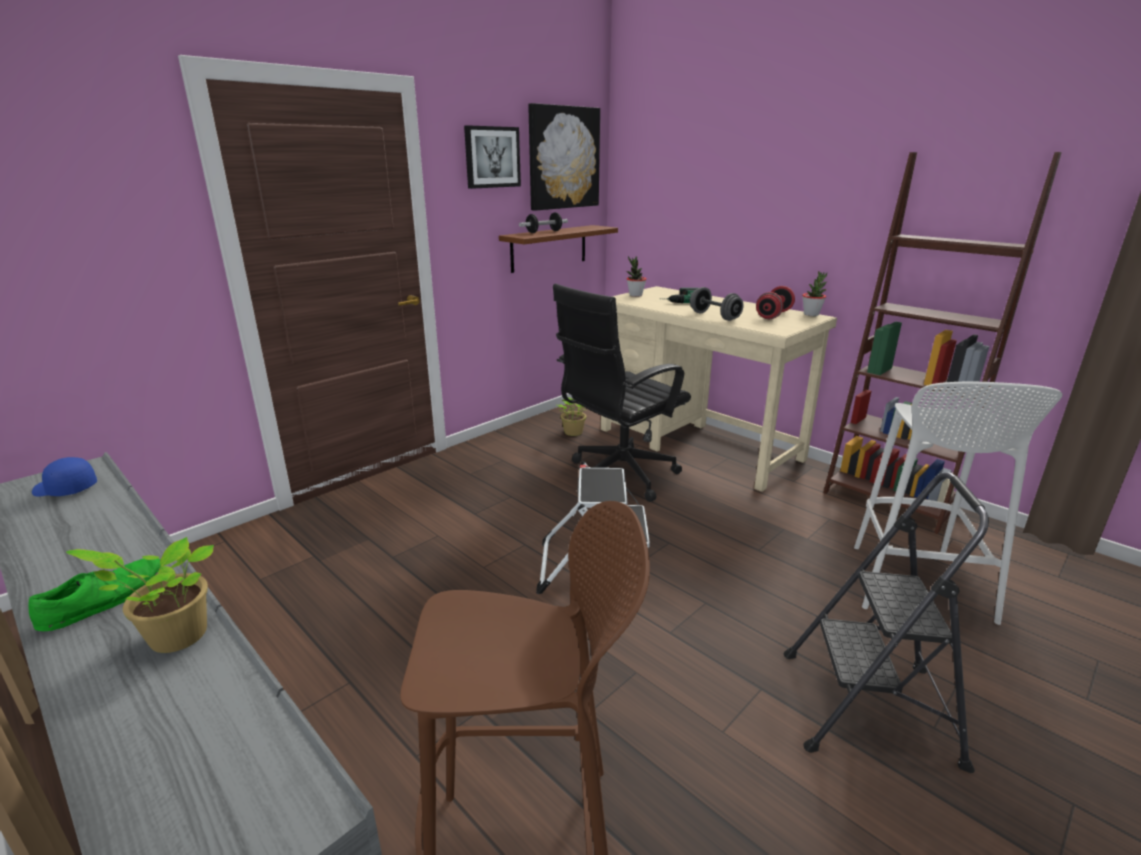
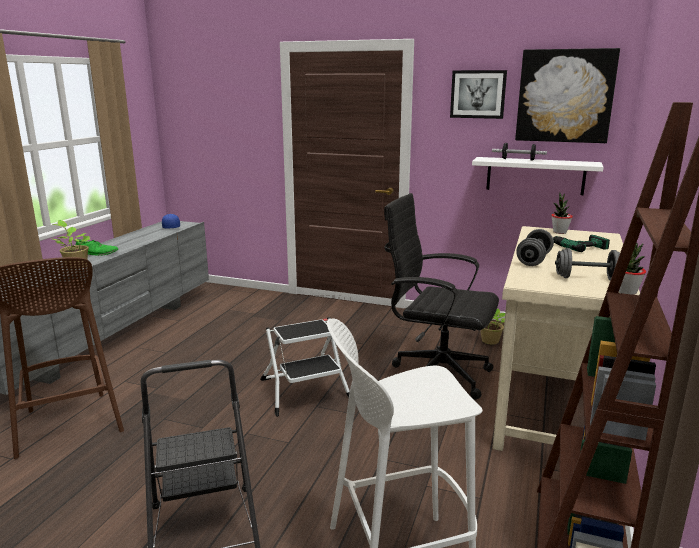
camera: 65 degrees right, 5 degrees down
brown shelf [499,225,618,273] -> white shelf [472,157,603,195]
red dumbbell [756,286,795,319] -> grey dumbbell [555,248,620,281]

